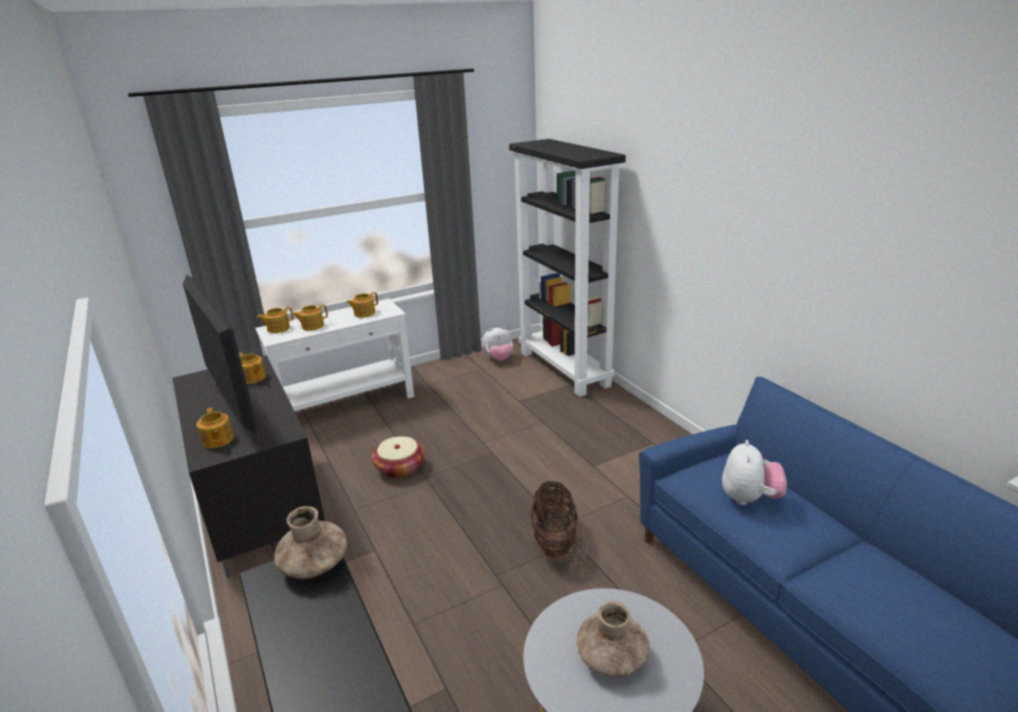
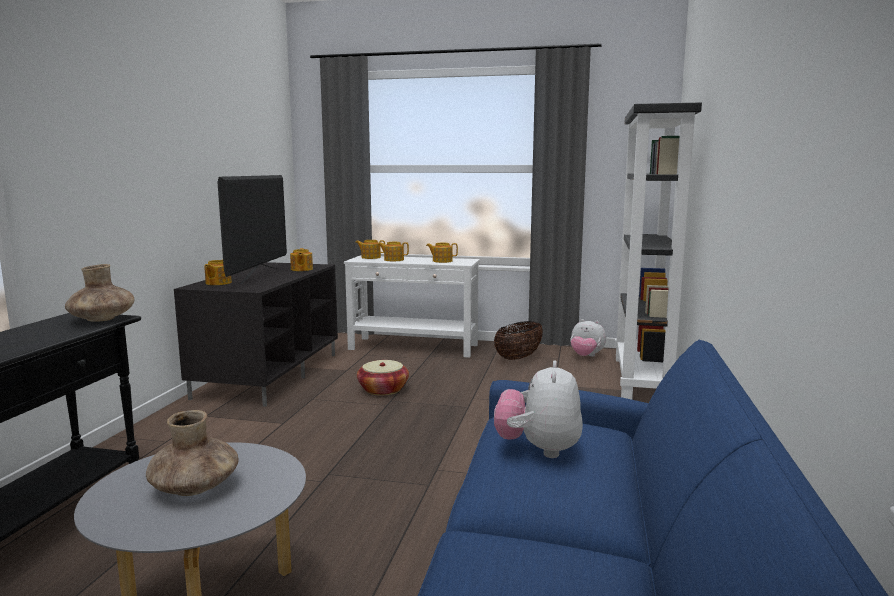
camera: 40 degrees right, 15 degrees down
basket [531,481,577,558] -> basket moved to [494,321,543,360]
plush toy [722,440,787,505] -> plush toy turned 135 degrees clockwise [494,360,583,458]

